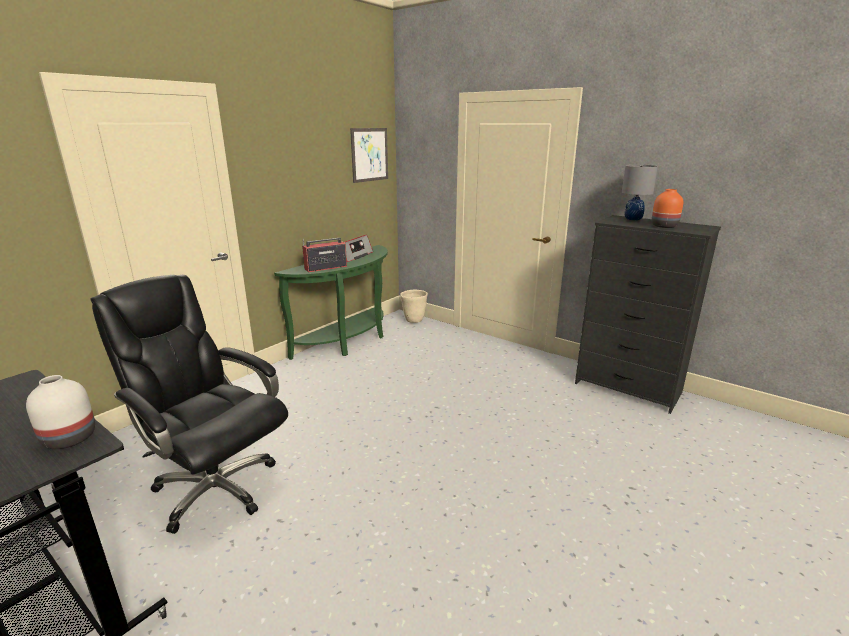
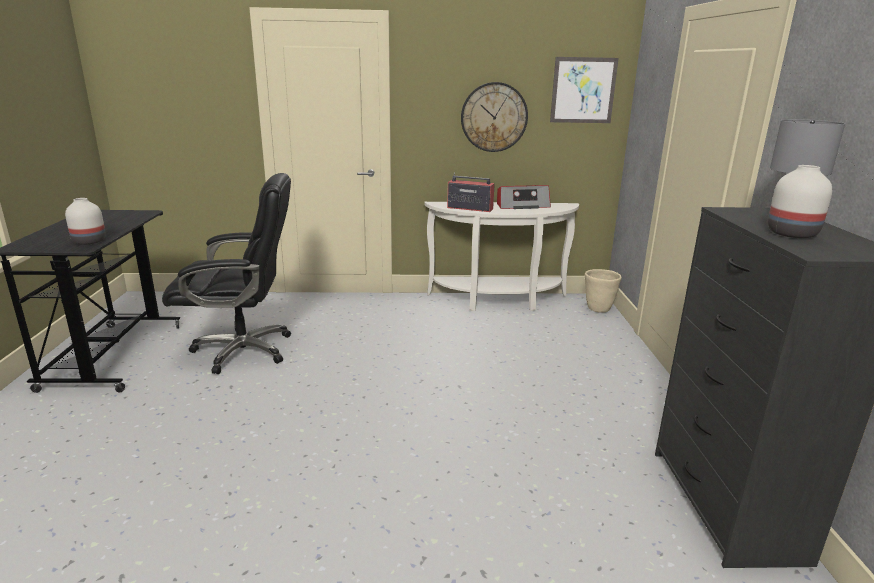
camera: 50 degrees right, 0 degrees up
black office chair [90,275,288,534] -> black office chair turned 90 degrees clockwise [162,173,291,374]
green console table [274,245,388,360] -> white console table [424,202,579,311]
orange vase [652,189,683,228] -> white vase [768,165,832,238]
none -> wall clock [461,82,528,152]

